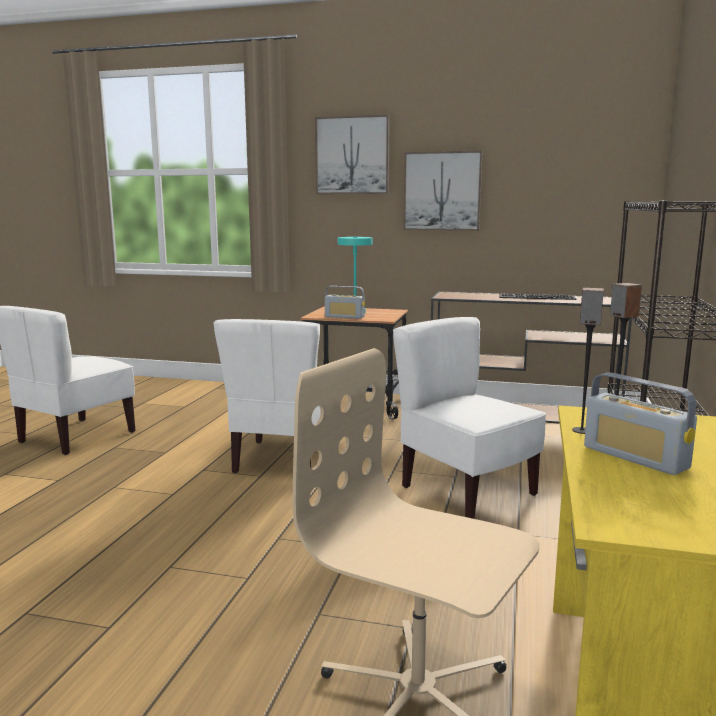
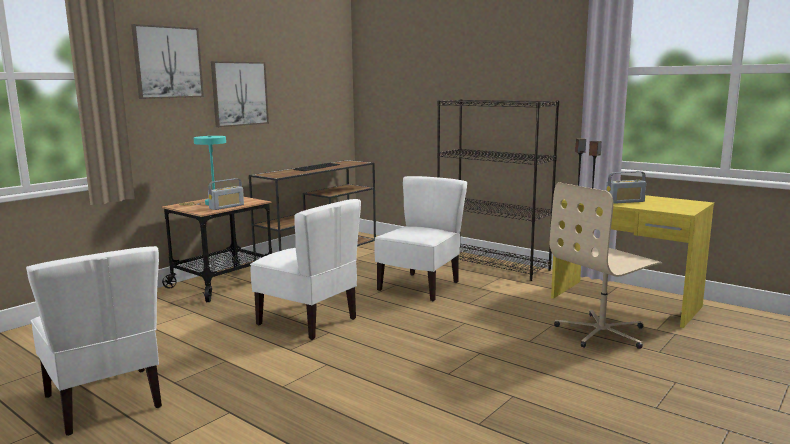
camera: 65 degrees left, 0 degrees up
white chair [393,317,546,519] -> white chair turned 135 degrees clockwise [374,176,467,301]

